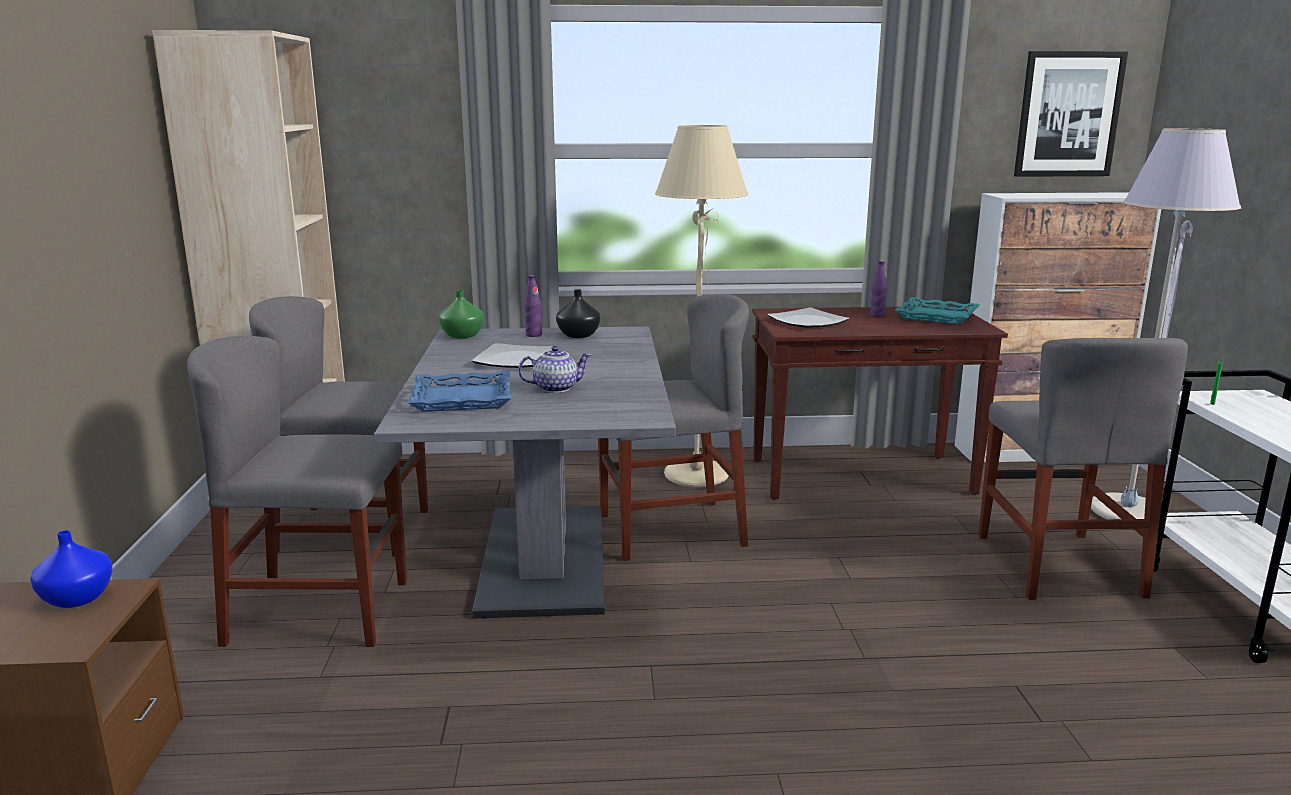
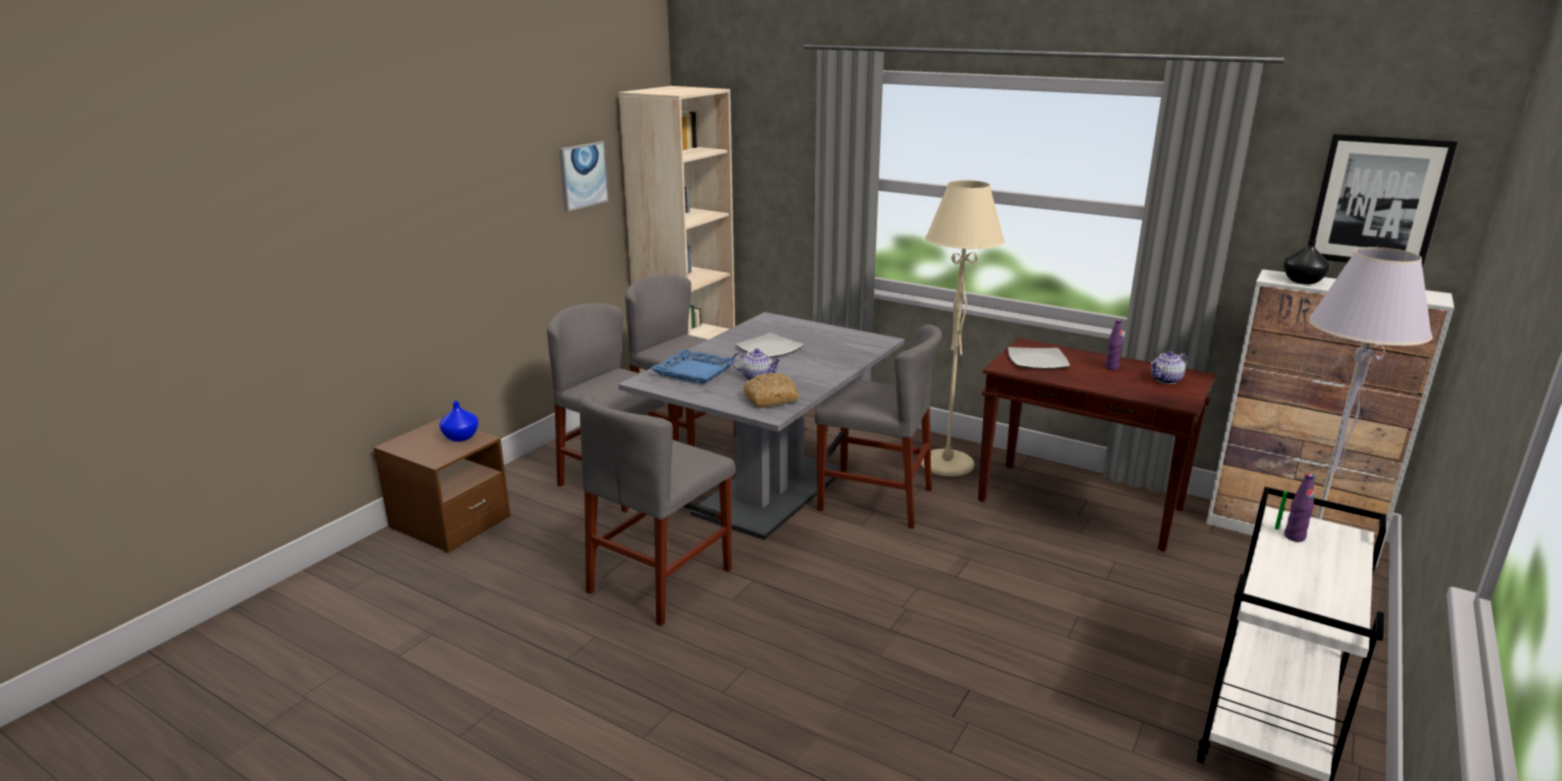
camera: 35 degrees right, 5 degrees up
green vase [439,290,484,339] -> none
purple bottle [524,275,542,337] -> purple bottle moved to [1284,474,1314,542]
black vase [556,289,600,338] -> black vase moved to [1284,239,1330,284]
turquoise tray [895,297,980,325] -> teapot [1151,351,1187,384]
grey chair [978,338,1188,600] -> grey chair moved to [578,394,735,626]
none -> picture [559,141,609,212]
none -> bread [744,373,799,408]

